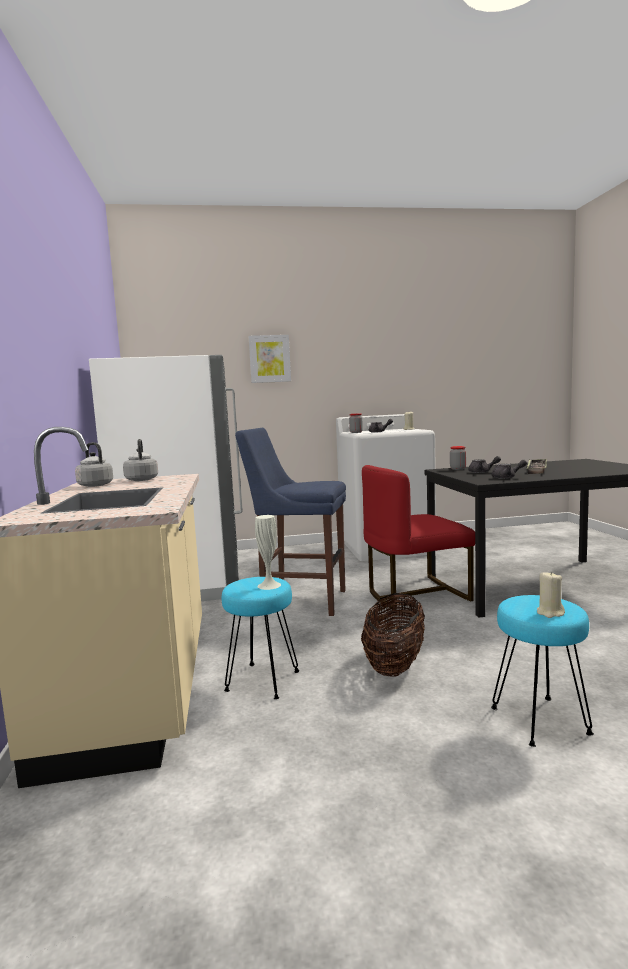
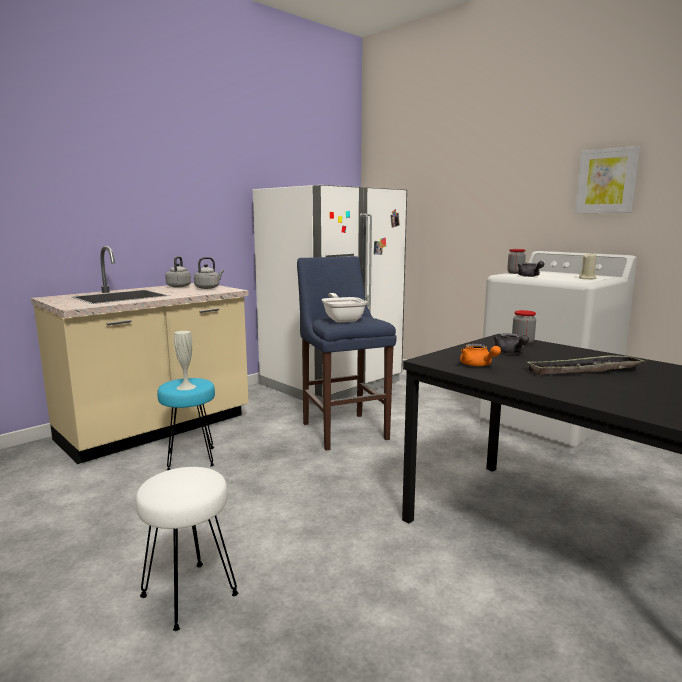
camera: 55 degrees right, 5 degrees up
picture [249,335,291,383] -> picture moved to [575,146,640,213]
basket [361,593,425,676] -> none
red chair [362,465,475,608] -> none
turquoise stool [491,595,594,747] -> white stool [136,467,238,631]
grey teapot [492,460,527,479] -> orange teapot [460,344,501,366]
beige candle [537,572,565,618] -> none
none -> frying pan [322,293,367,322]

